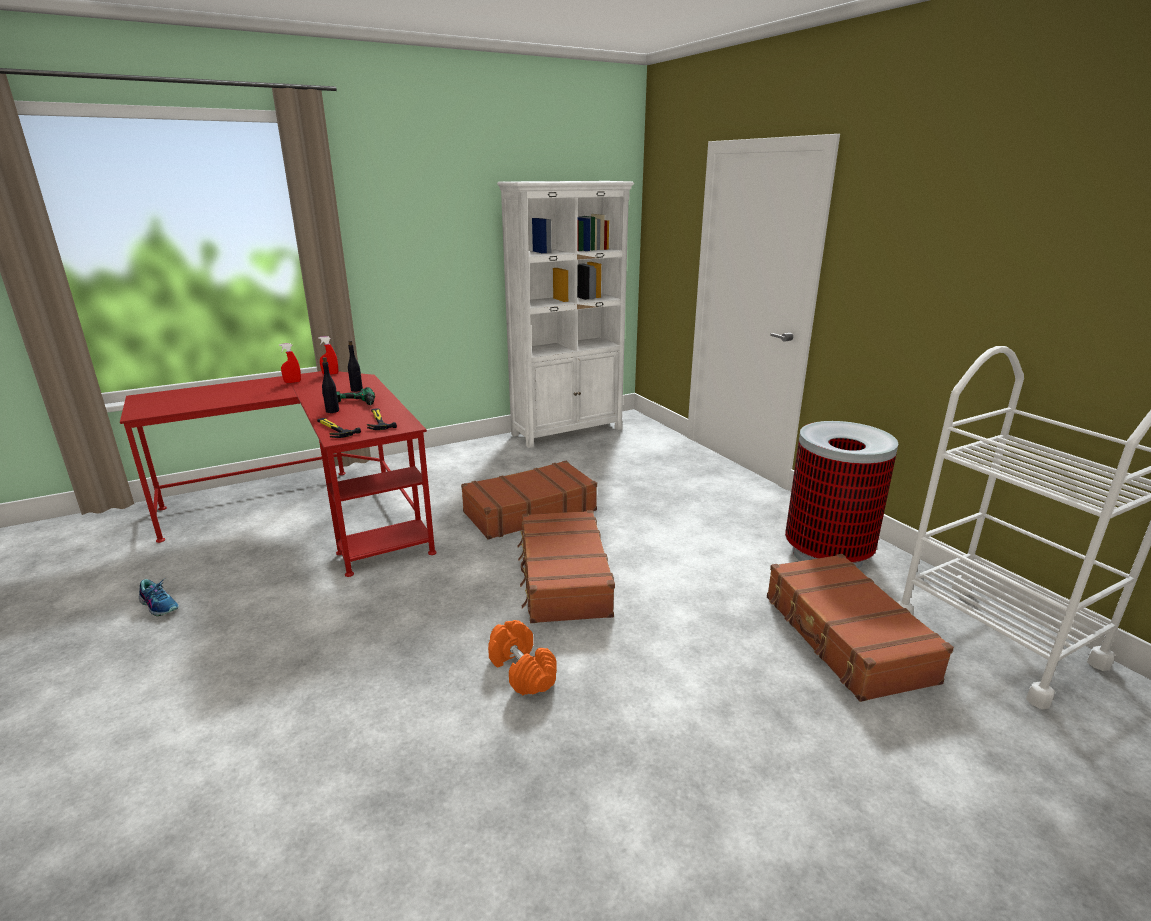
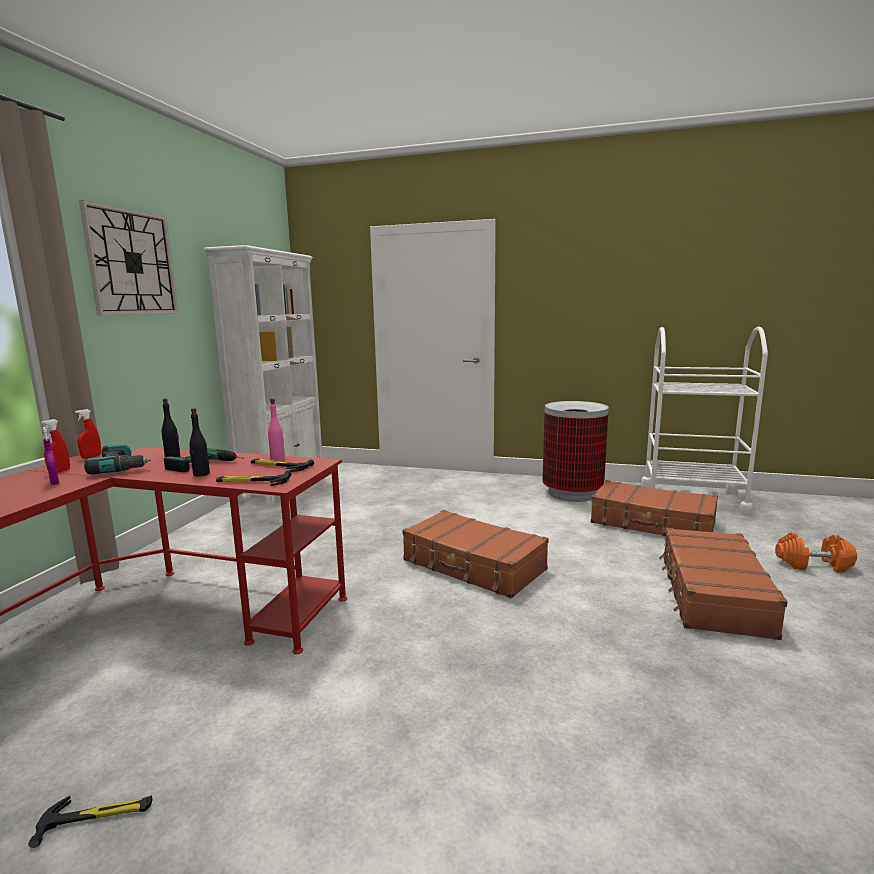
camera: 45 degrees left, 10 degrees down
shoe [139,578,179,616] -> hammer [29,796,152,848]
brown suitcase [461,461,597,540] -> brown suitcase moved to [659,528,788,640]
orange dumbbell [488,620,557,695] -> orange dumbbell moved to [775,533,857,573]
none -> purple spray bottle [42,427,59,485]
none -> wall clock [79,200,179,315]
none -> power drill [84,444,151,475]
none -> pink bottle [268,398,285,461]

